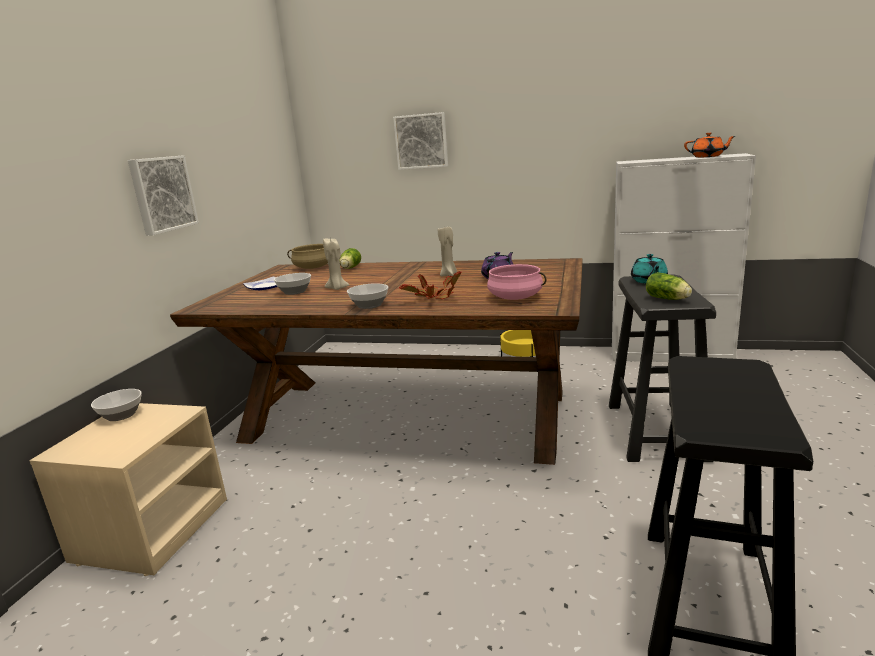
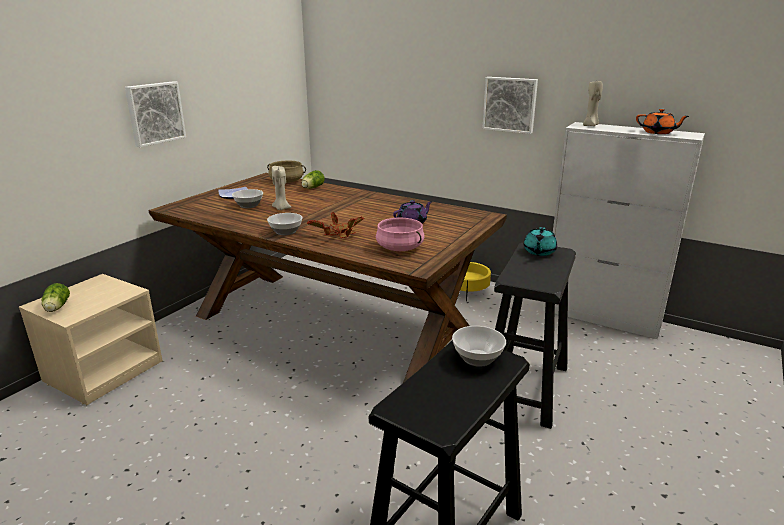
camera: 15 degrees right, 5 degrees up
bowl [91,389,142,421] -> bowl moved to [452,326,506,367]
picture [393,112,448,170] -> picture moved to [482,77,538,134]
beige candle [438,227,457,276] -> beige candle moved to [583,81,603,126]
lettuce [646,272,692,300] -> lettuce moved to [42,283,70,312]

